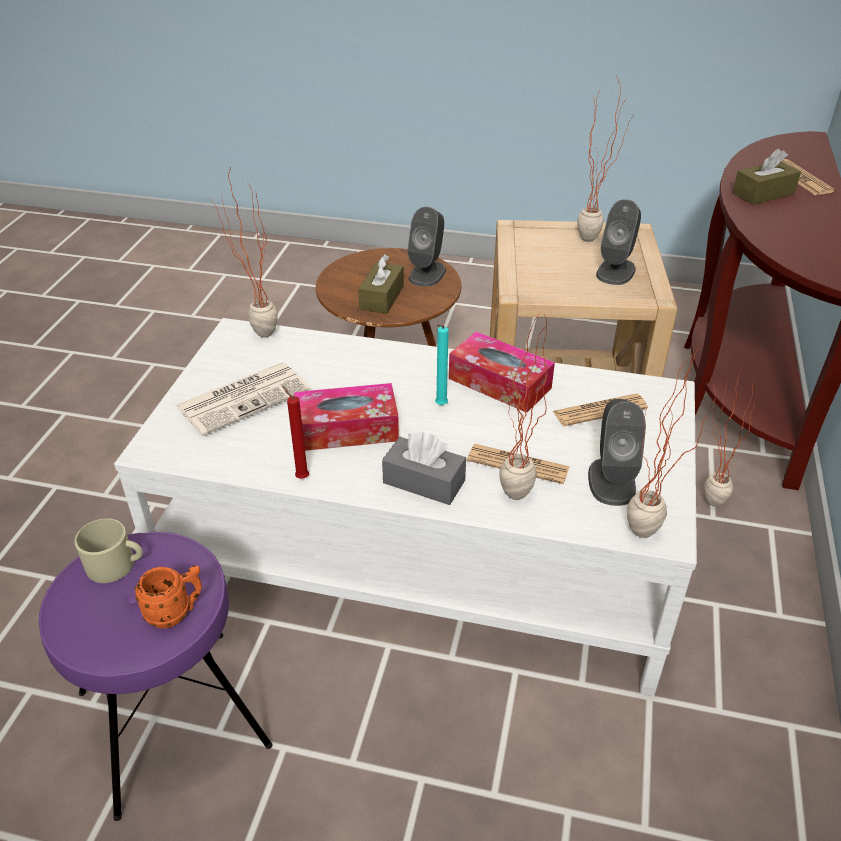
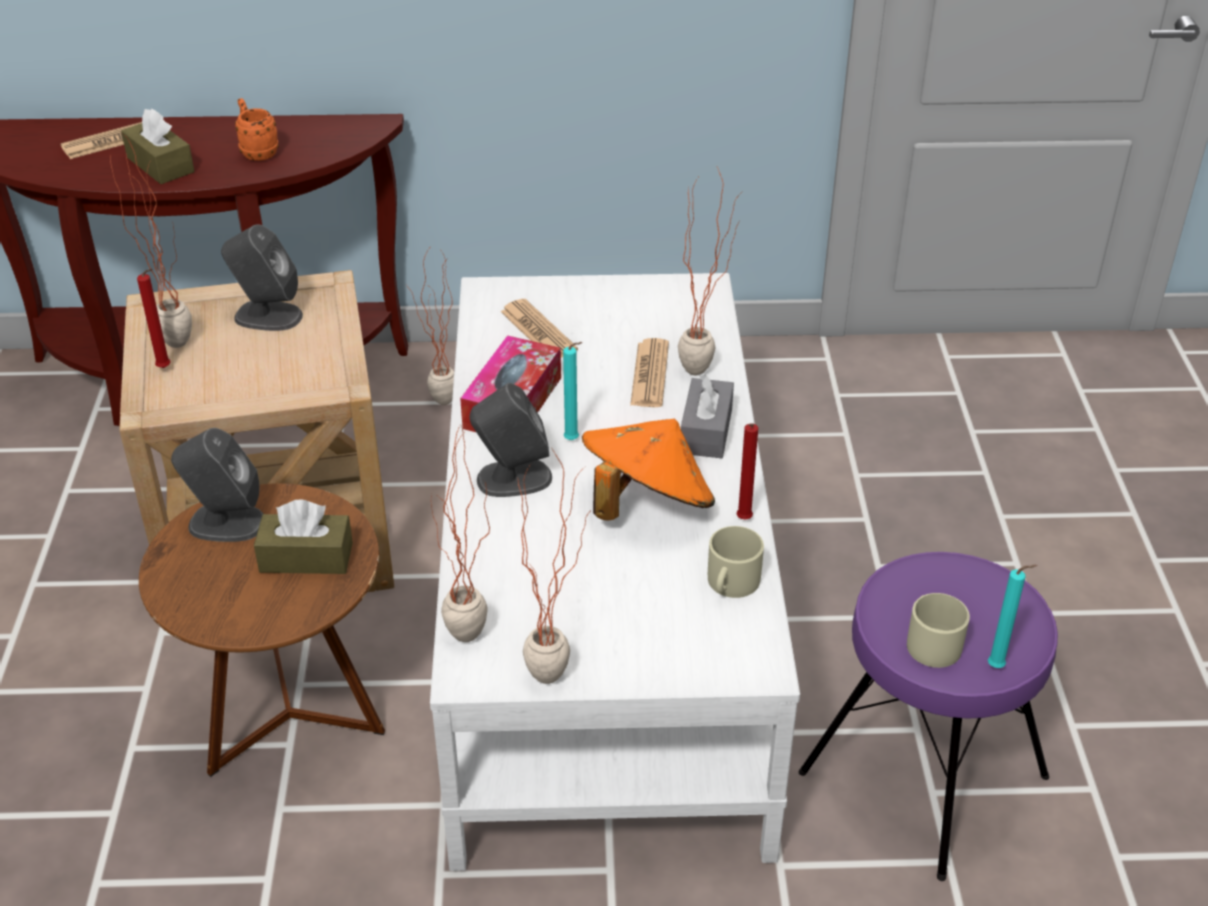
camera: 105 degrees left, 0 degrees up
orange mug [134,565,202,628] -> orange mug moved to [235,98,279,161]
newspaper [176,362,311,436] -> none
tissue box [294,383,399,451] -> orange hat [582,419,715,521]
grey speaker [588,399,646,506] -> grey speaker moved to [470,383,552,497]
potted plant [627,345,715,538] -> potted plant moved to [518,447,591,684]
none -> red candle [137,269,171,368]
none -> beige mug [708,526,764,598]
none -> turquoise candle [988,565,1037,668]

